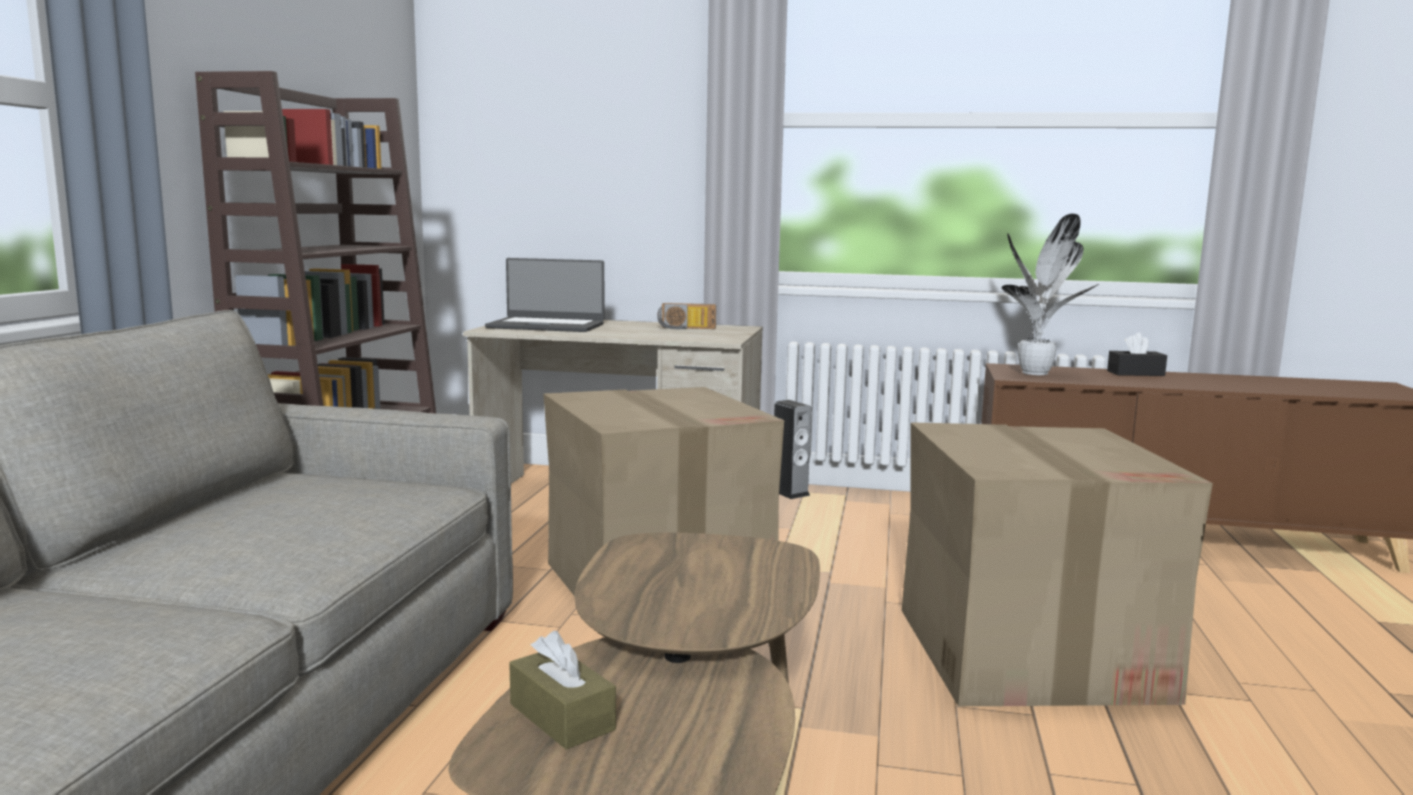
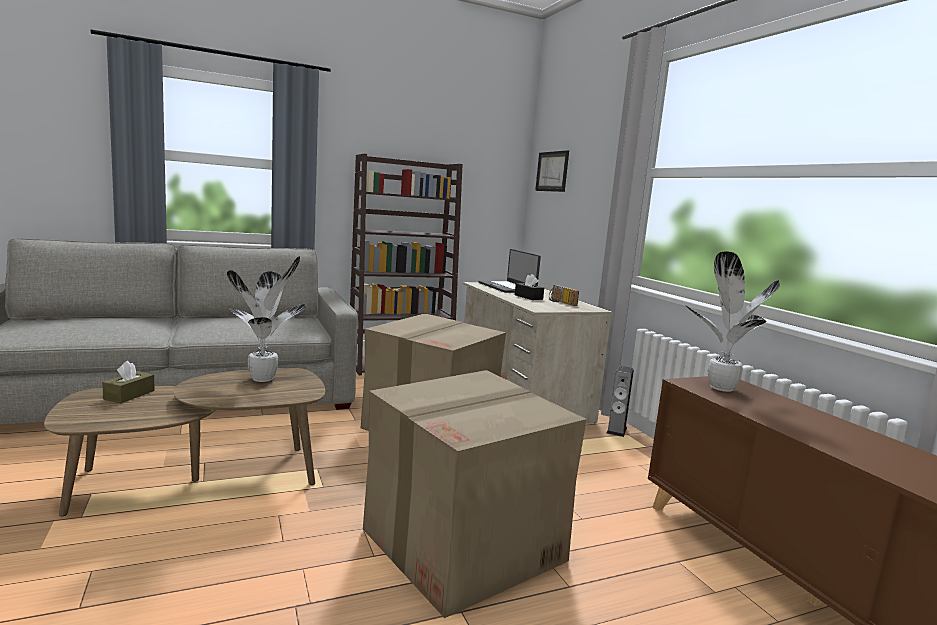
camera: 55 degrees right, 0 degrees up
black tissue box [1107,333,1167,376] -> black tissue box moved to [515,274,544,300]
none -> potted plant [227,257,306,382]
none -> picture [535,150,569,192]

